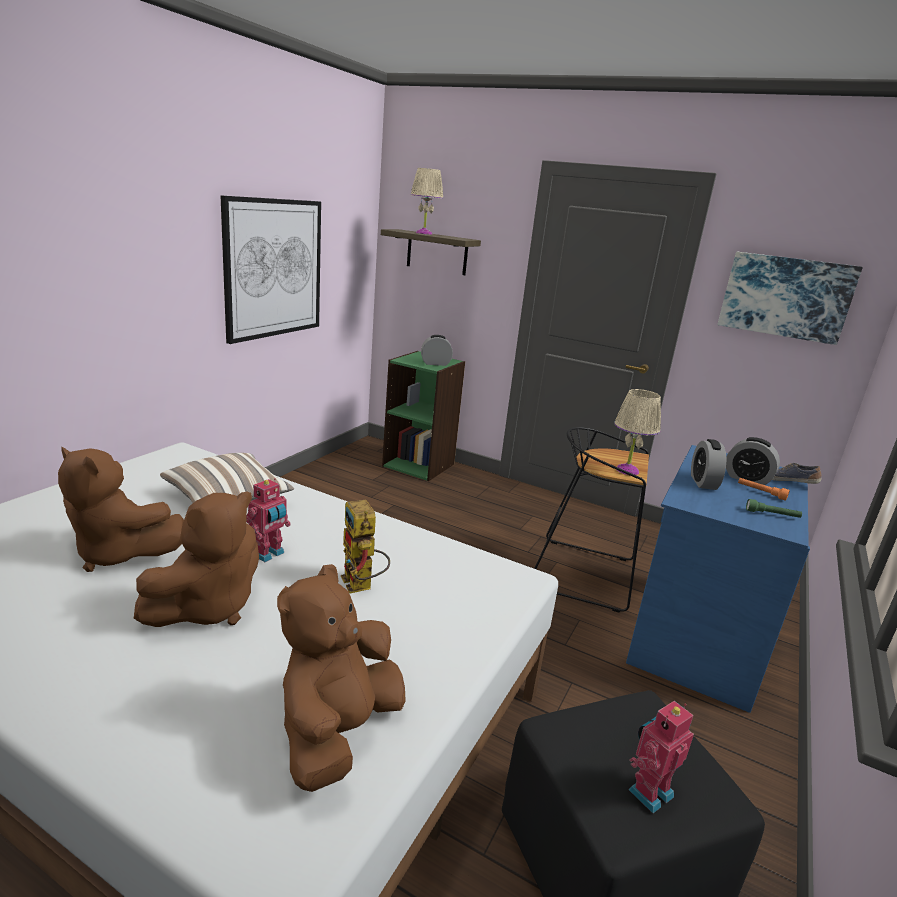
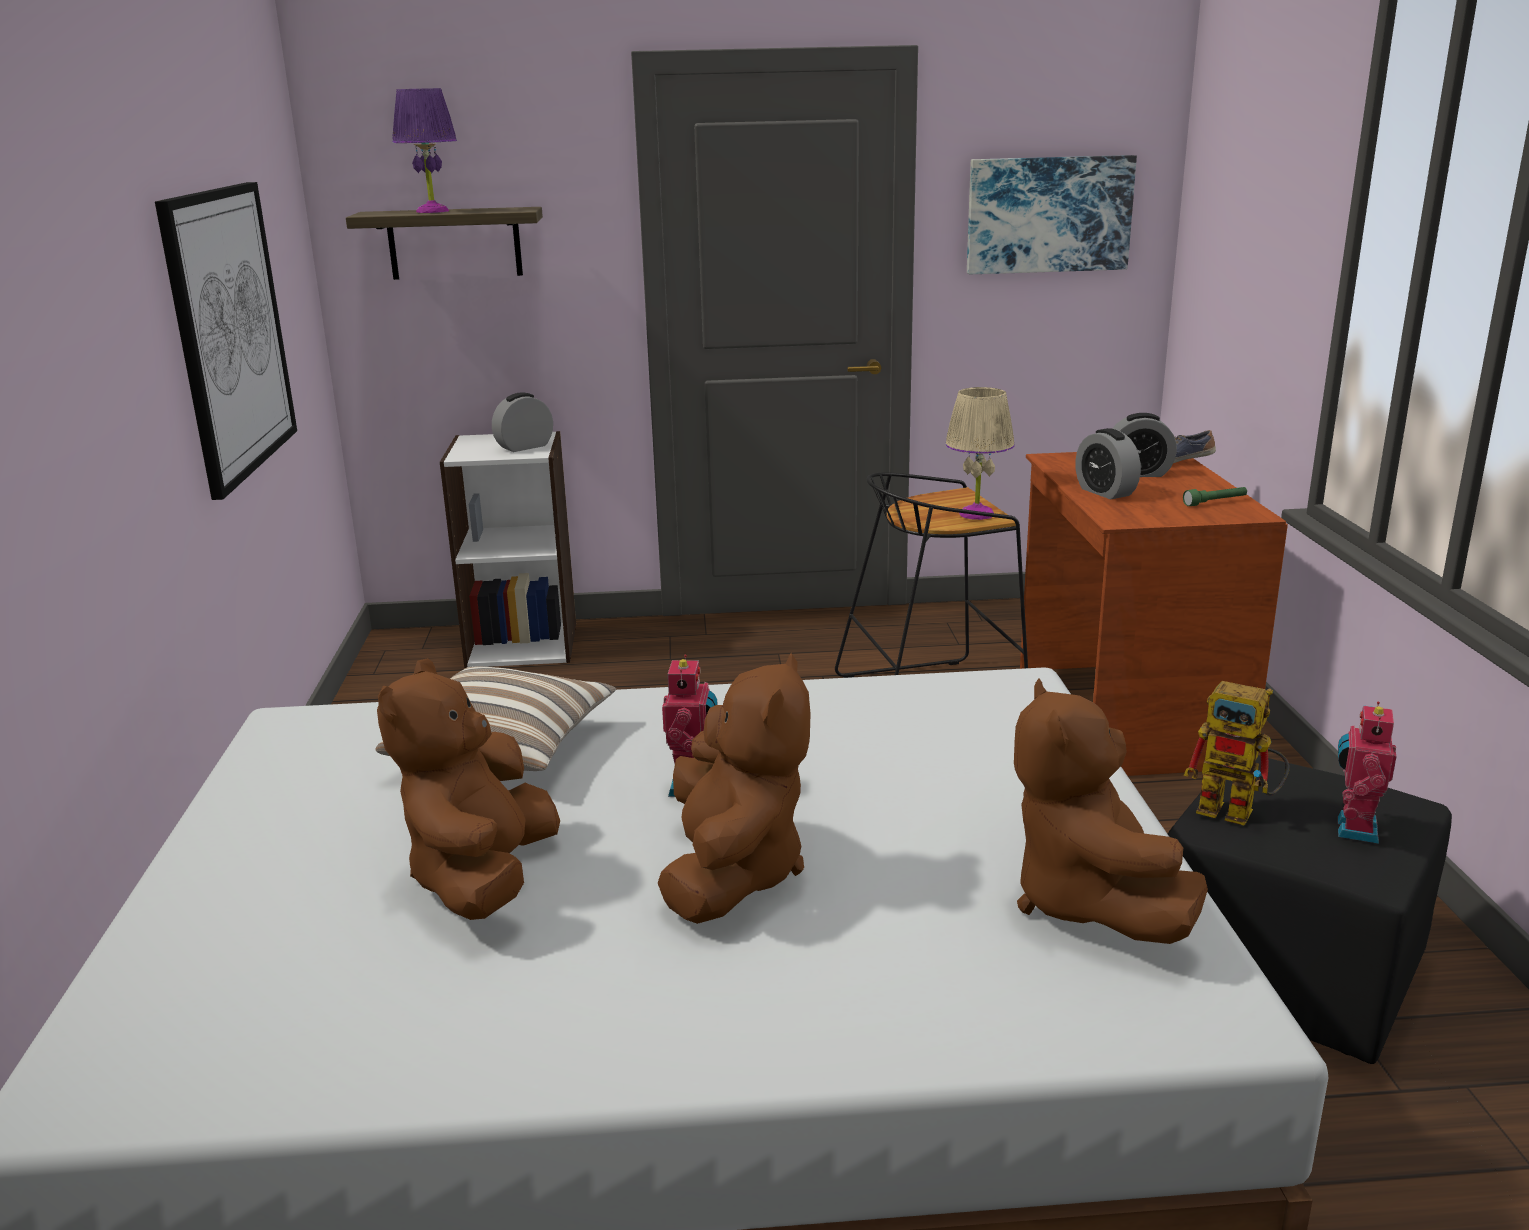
camera: 30 degrees left, 0 degrees up
brown plush toy [58,447,184,572] -> brown plush toy turned 105 degrees clockwise [377,658,560,920]
toy robot [341,500,390,593] -> toy robot moved to [1183,681,1289,826]
green bookcase [382,351,465,481] -> white bookcase [440,431,576,668]
beige table lamp [411,168,443,235] -> purple table lamp [392,88,457,213]
blue desk [626,445,810,713] -> brown desk [1020,452,1288,776]
orange flashlight [738,478,790,501] -> none

